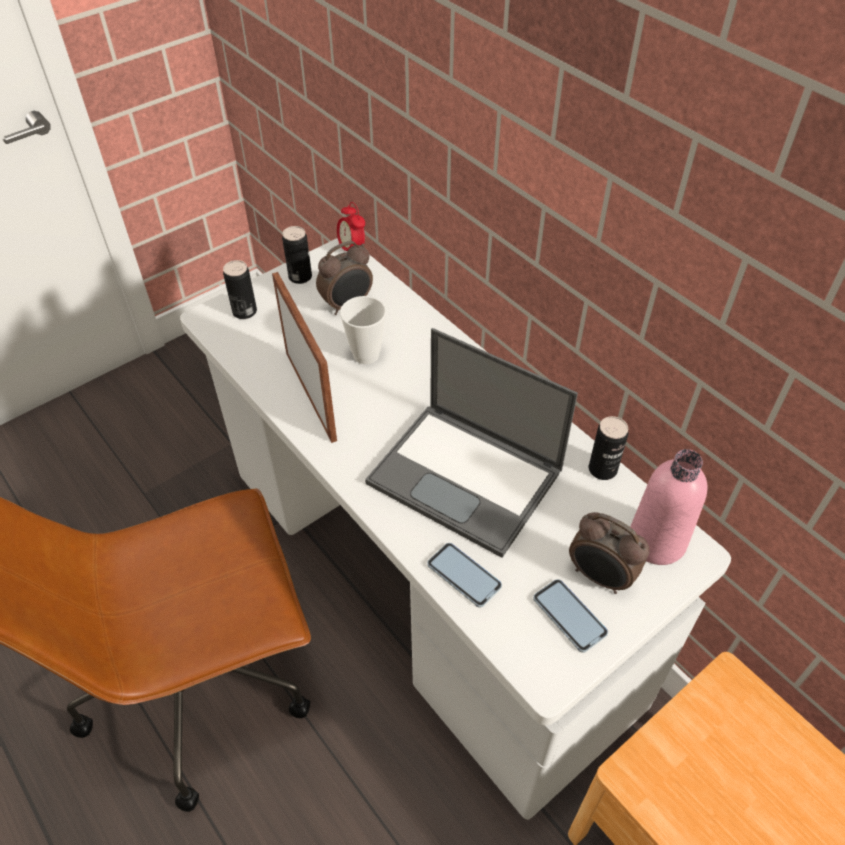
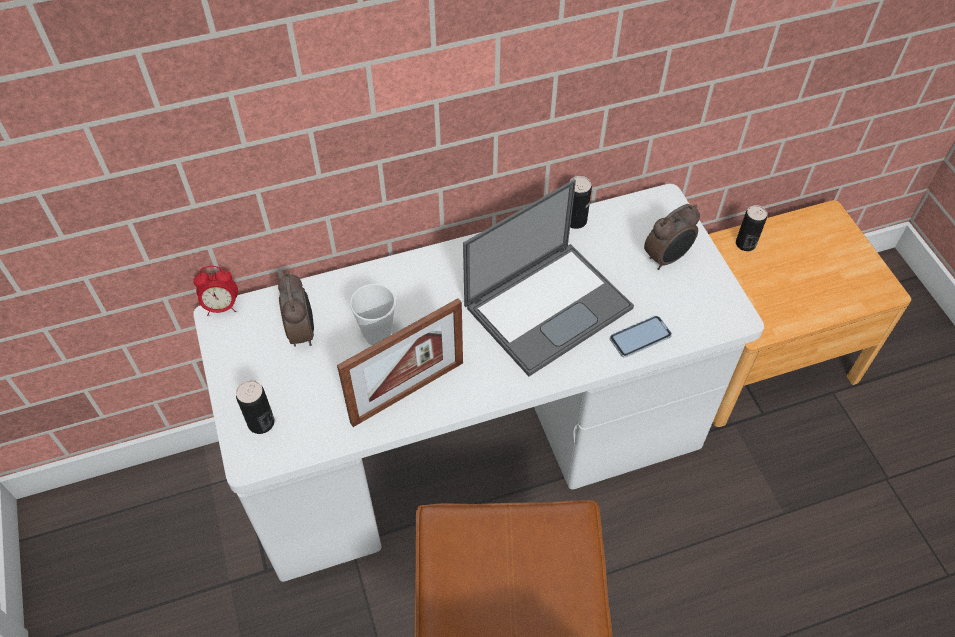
camera: 70 degrees left, 5 degrees up
picture frame [272,272,337,443] -> picture frame turned 150 degrees clockwise [337,298,463,427]
can [282,226,312,284] -> can moved to [736,205,767,251]
phone [533,579,608,653] -> none
pink bottle [630,449,708,565] -> none

